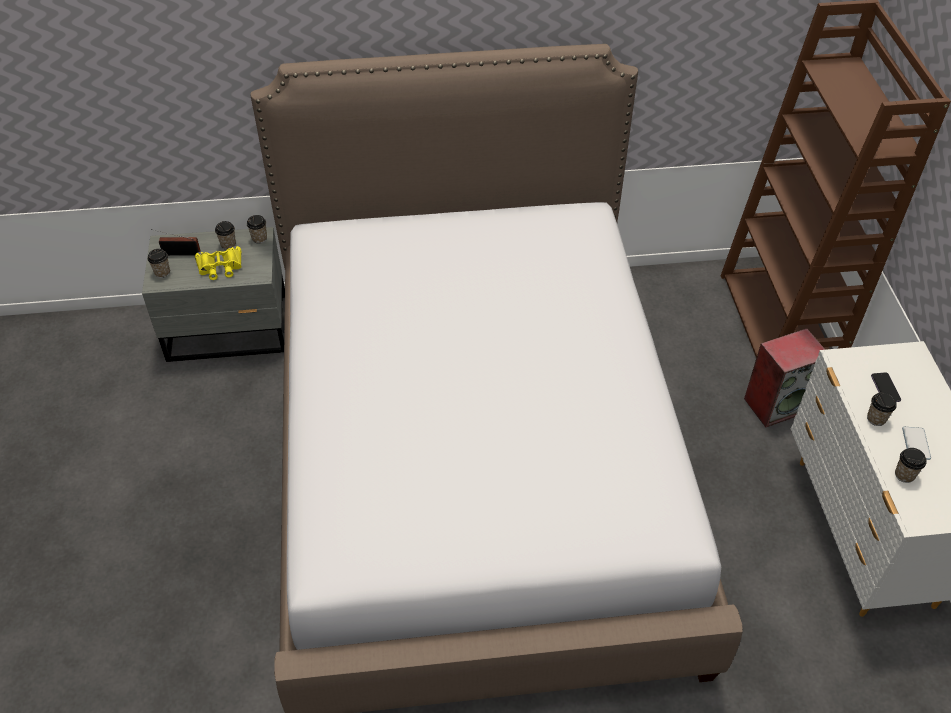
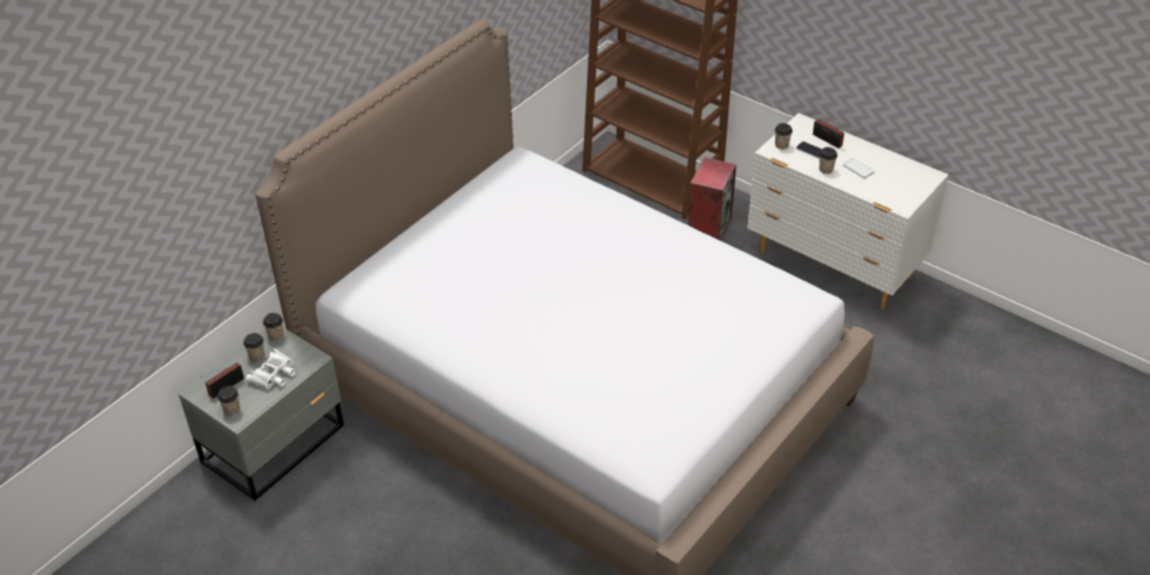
camera: 45 degrees left, 5 degrees down
yellow binoculars [195,246,242,280] -> white binoculars [246,349,296,389]
cup [895,448,927,483] -> cup moved to [775,123,793,149]
none -> radio [813,119,849,149]

